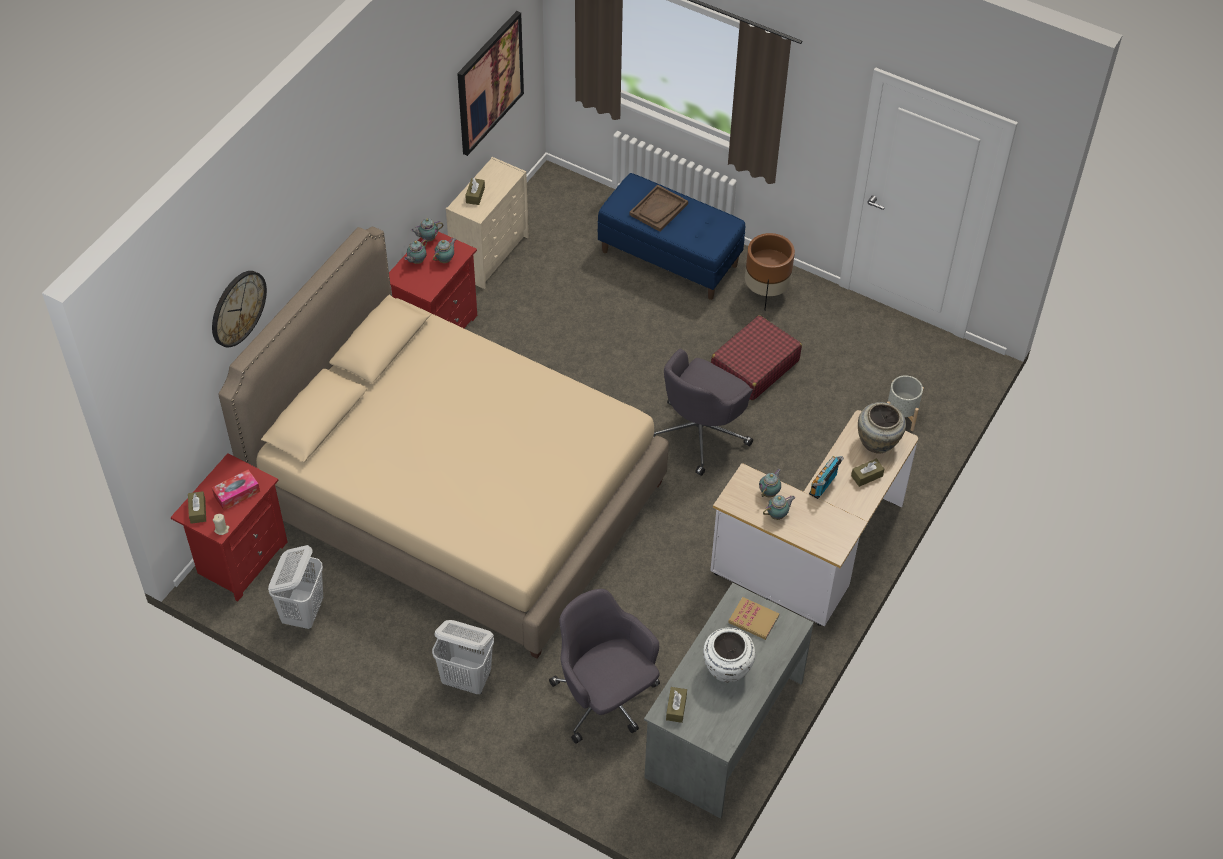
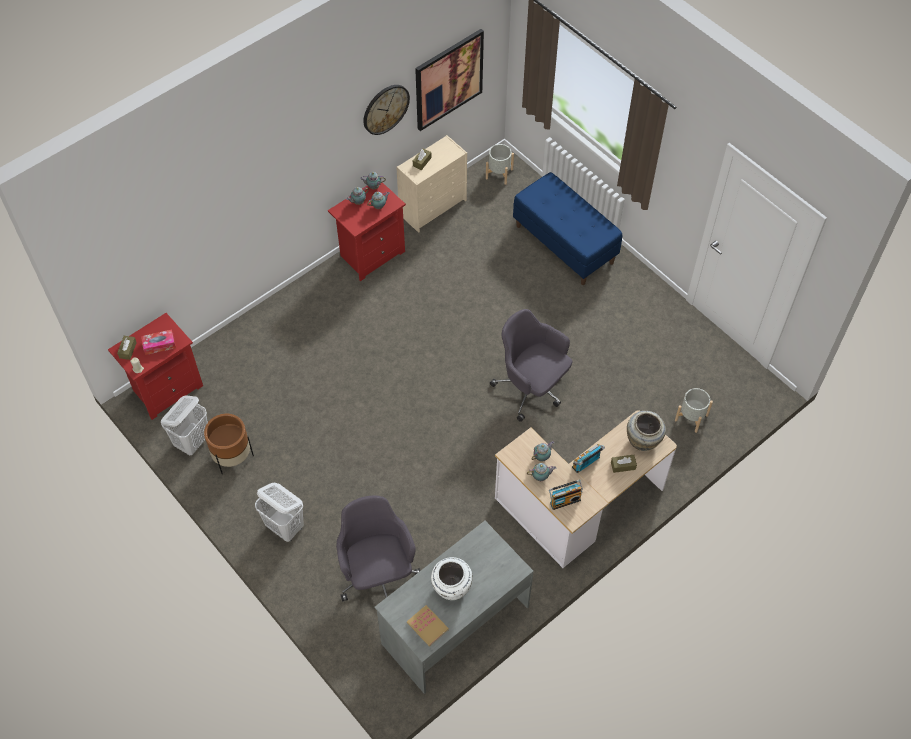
camera: 20 degrees right, 5 degrees up
wall clock [212,271,267,347] -> wall clock moved to [363,85,410,135]
beige bed [218,227,669,659] -> none
brown tray [629,185,688,232] -> none
grey office chair [653,349,753,476] -> grey office chair turned 75 degrees clockwise [490,309,572,422]
brown tissue box [666,687,687,723] -> none
red suitcase [711,315,802,401] -> none
book [728,597,779,640] -> book moved to [407,605,449,647]
brown planter [745,233,795,311] -> brown planter moved to [204,414,254,474]
none -> grey planter [486,144,514,185]
none -> radio [549,480,583,510]

